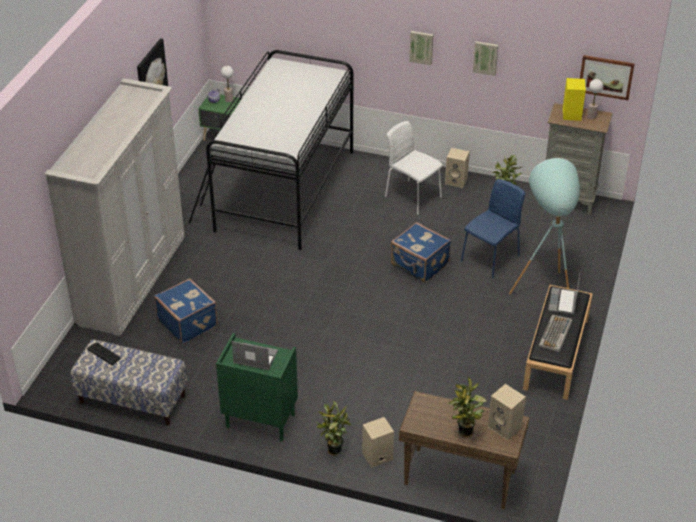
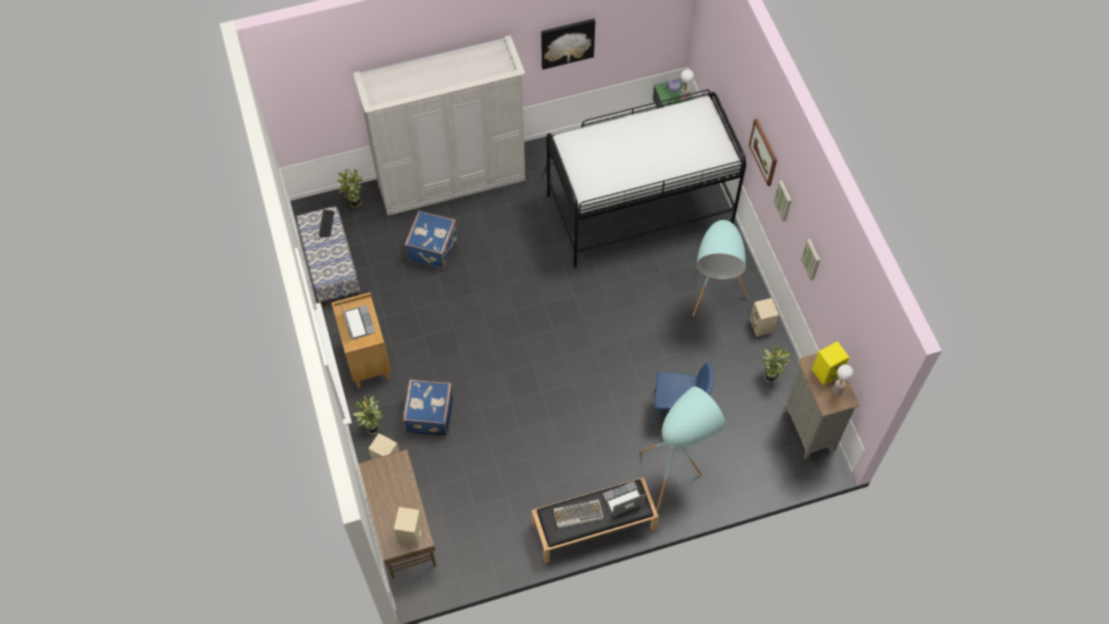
camera: 55 degrees right, 20 degrees up
green cabinet [216,333,298,441] -> brown cabinet [331,292,391,388]
white chair [385,121,443,214] -> turquoise floor lamp [692,220,749,316]
blue suitcase [391,222,451,283] -> blue suitcase moved to [402,379,453,437]
potted plant [447,376,487,438] -> potted plant moved to [336,169,364,207]
picture [580,55,635,100] -> picture moved to [749,119,777,186]

